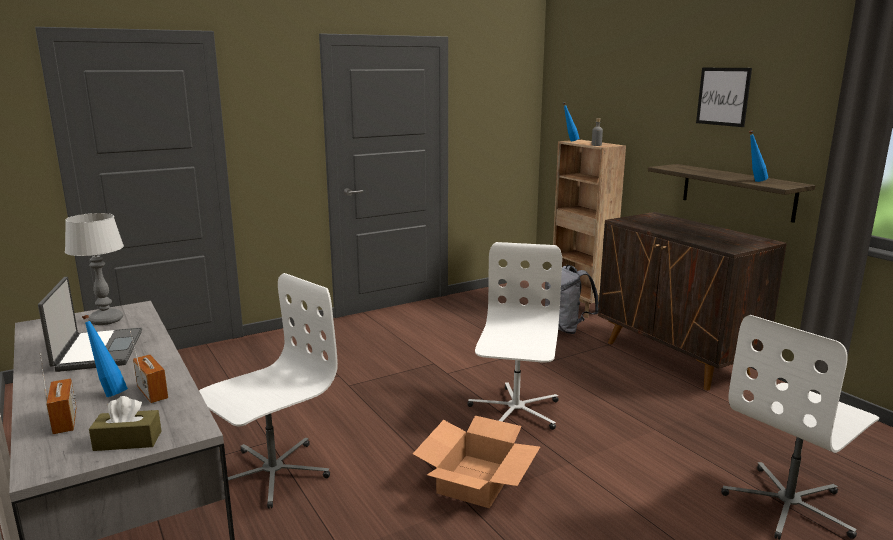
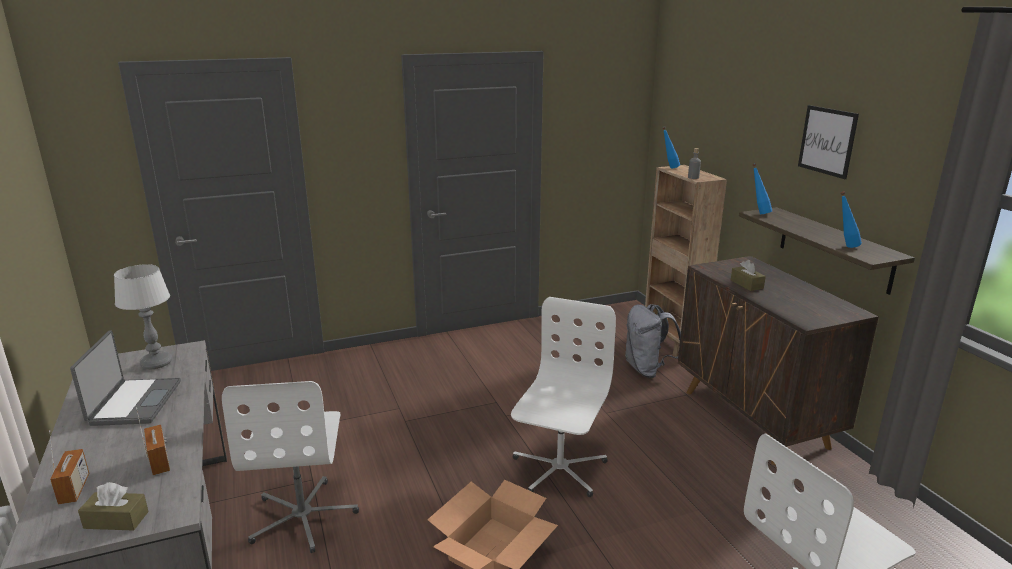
camera: 10 degrees right, 5 degrees up
blue bottle [82,315,128,397] -> blue bottle moved to [753,164,772,214]
white office chair [199,273,338,509] -> white office chair turned 120 degrees clockwise [222,381,359,553]
none -> brown tissue box [731,260,766,291]

